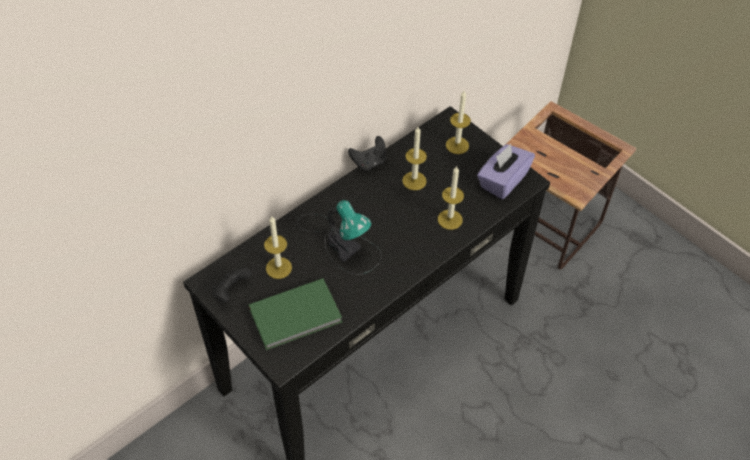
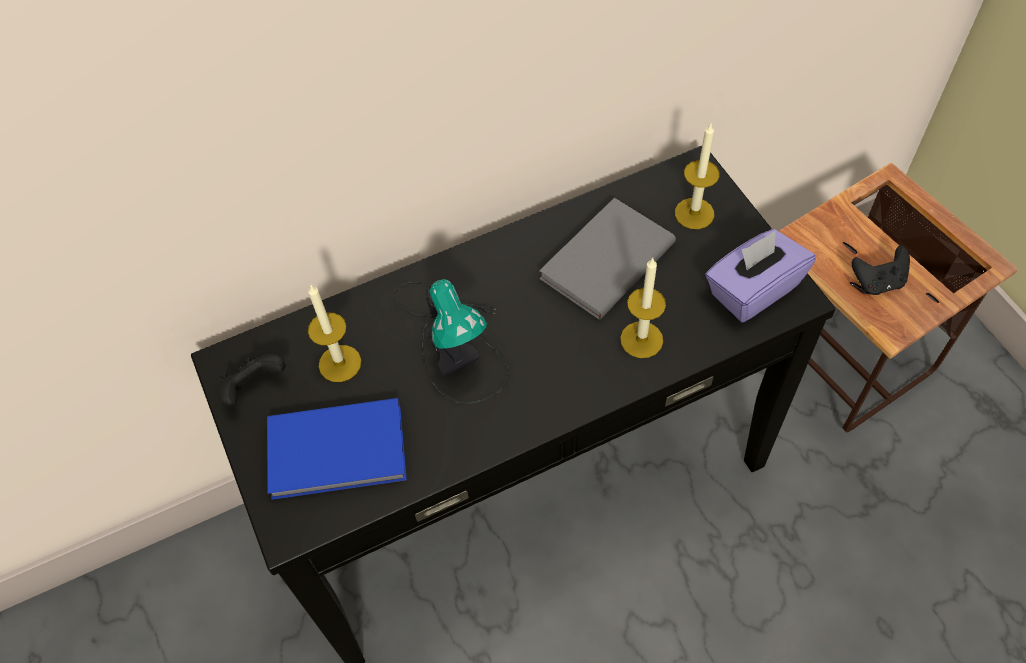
camera: 20 degrees right, 5 degrees up
green book [248,278,342,350] -> blue book [267,398,407,500]
black game controller [348,136,386,171] -> black game controller moved to [852,246,910,295]
candle [402,127,427,190] -> grey book [539,198,676,320]

